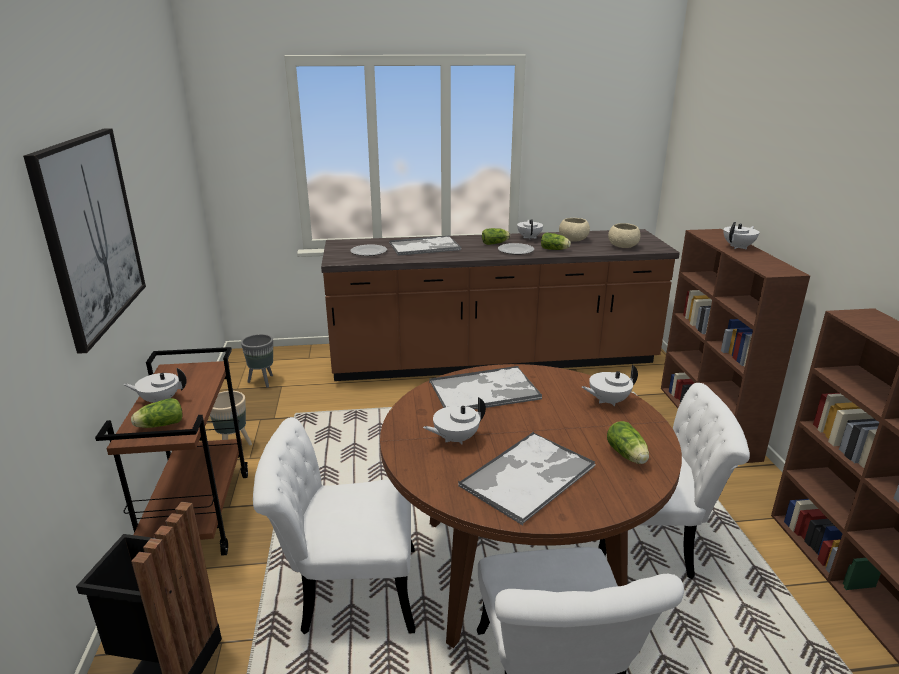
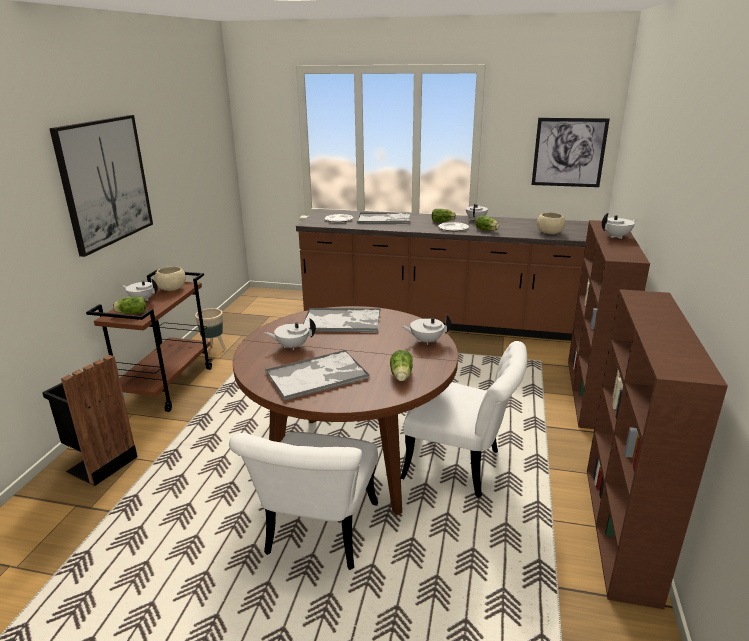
camera: 20 degrees right, 0 degrees up
grey planter [241,334,273,388] -> none
white chair [253,417,415,634] -> none
beige bowl [559,218,590,242] -> beige bowl moved to [154,266,186,291]
none -> picture [532,118,610,187]

